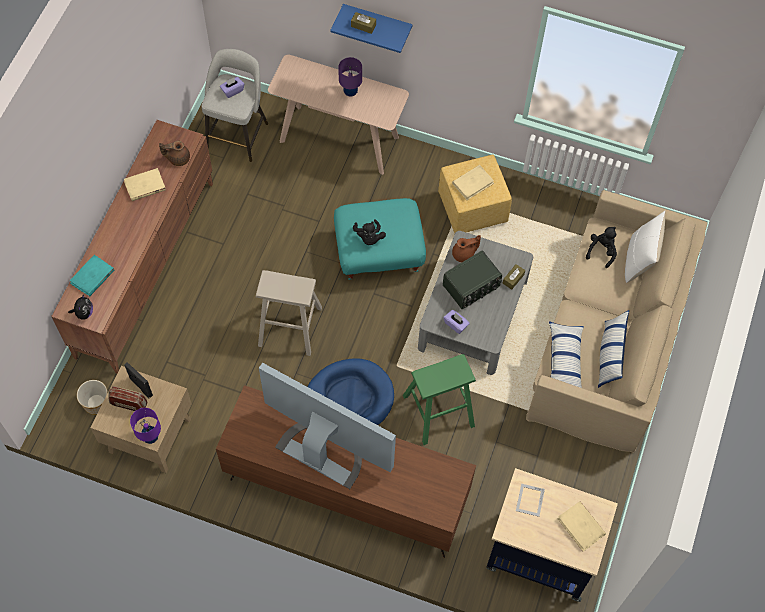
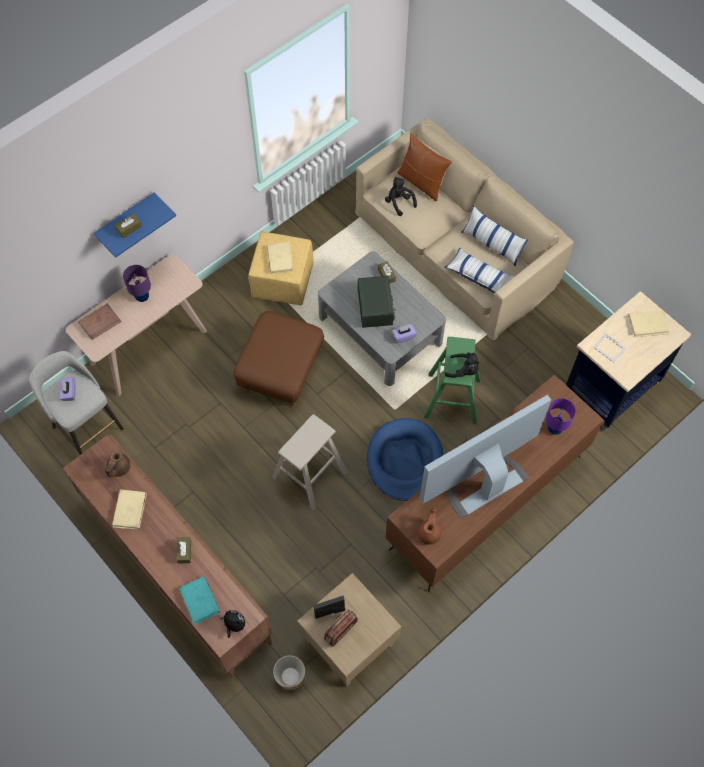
camera: 60 degrees left, 0 degrees up
purple table lamp [130,408,161,444] -> purple table lamp moved to [546,398,576,435]
turquoise ottoman [334,198,426,280] -> brown ottoman [234,311,324,407]
black plush toy [353,219,386,245] -> black plush toy moved to [444,352,479,378]
brown teapot [452,235,481,262] -> brown teapot moved to [418,507,441,545]
white pillow [625,211,665,283] -> brown pillow [397,133,452,201]
none -> brown book [78,303,122,340]
none -> brown tissue box [177,537,191,564]

